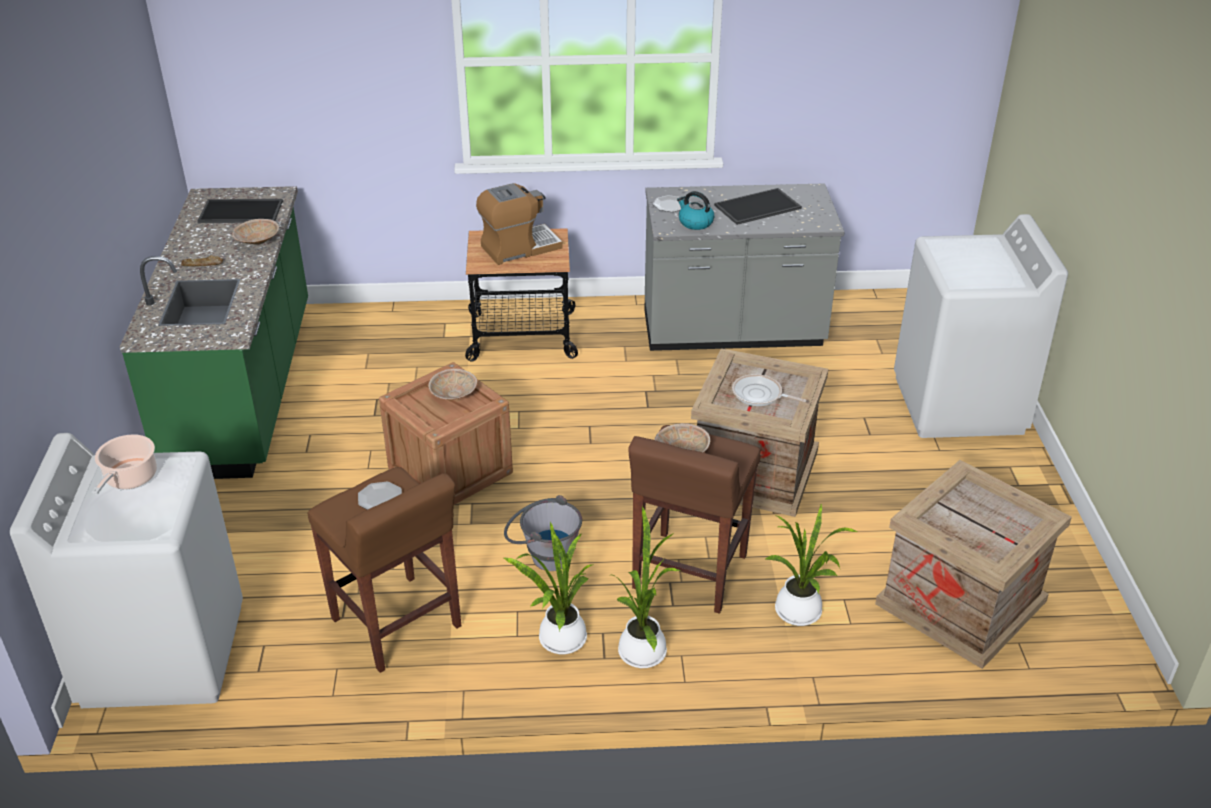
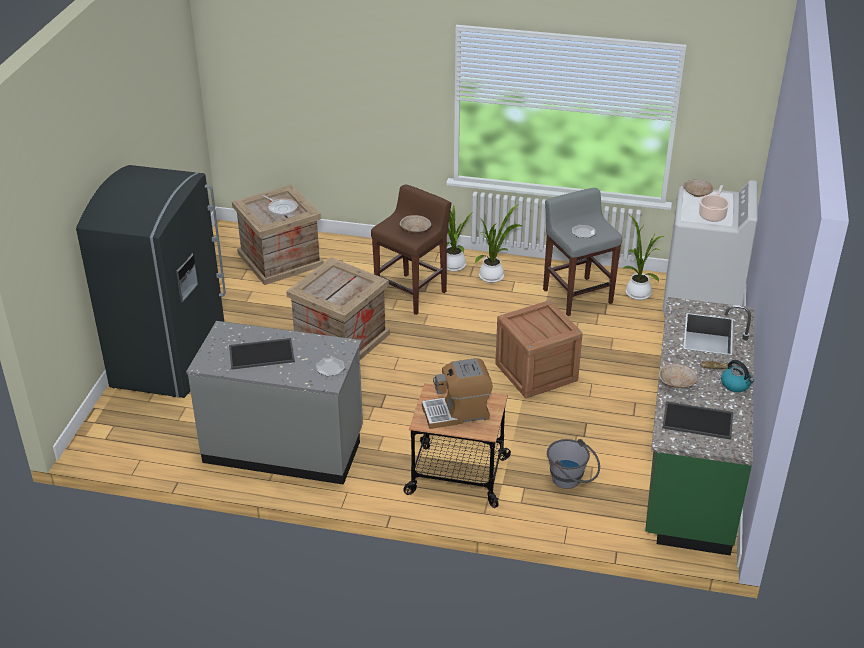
camera: 165 degrees left, 0 degrees up
brown stool [307,467,461,673] -> grey stool [543,188,622,316]
beige bowl [428,369,477,400] -> beige bowl moved to [683,180,714,197]
grey bucket [504,495,582,571] -> grey bucket moved to [547,439,600,489]
kettle [677,191,714,230] -> kettle moved to [721,360,754,392]
frying pan [732,374,806,406] -> frying pan moved to [262,195,297,216]
potted plant [765,503,857,626] -> potted plant moved to [623,215,664,300]
white washing machine [894,214,1068,438] -> grey fridge [76,165,226,398]

